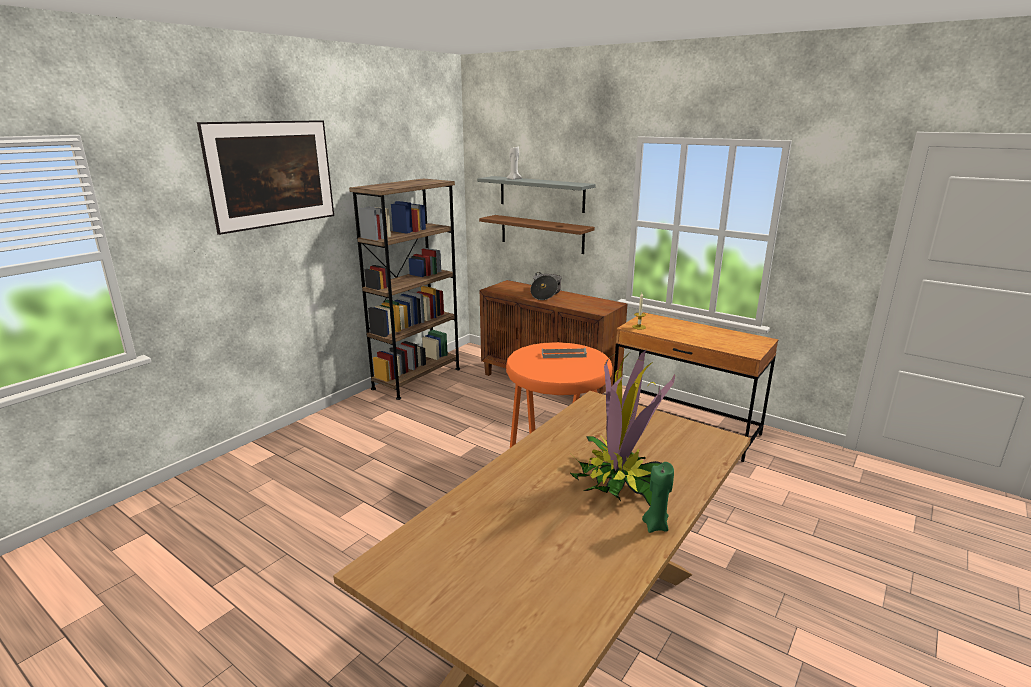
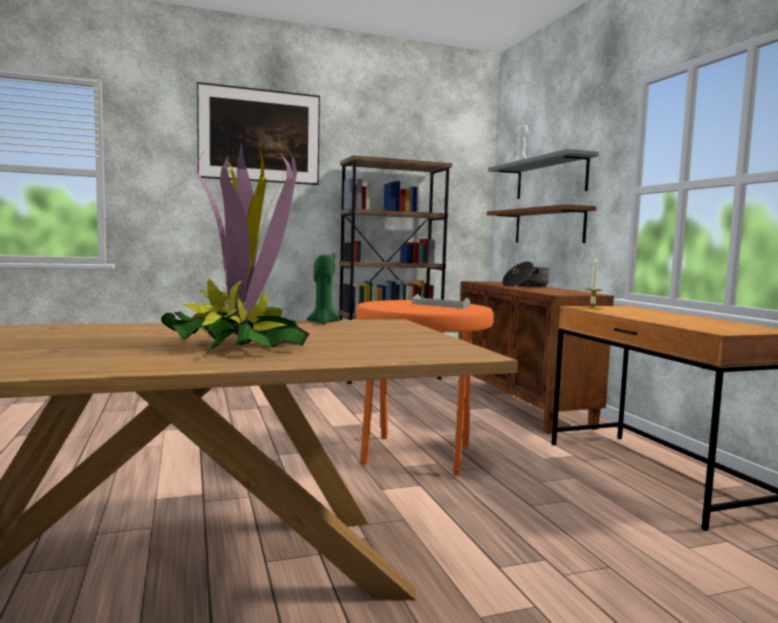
camera: 35 degrees right, 15 degrees down
green candle [642,462,674,533] -> green candle moved to [306,253,341,324]

